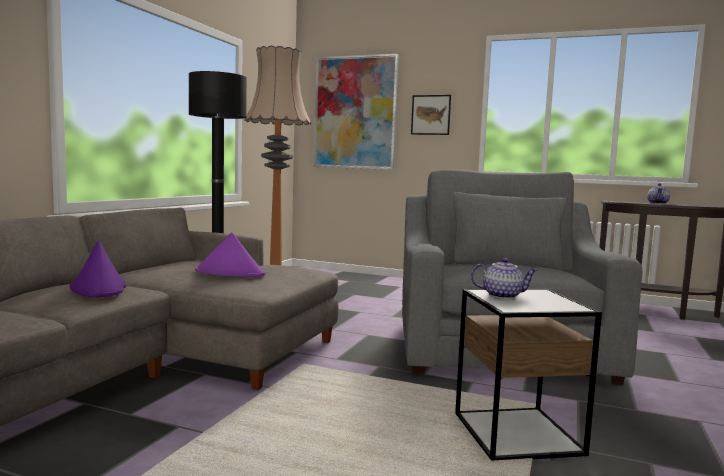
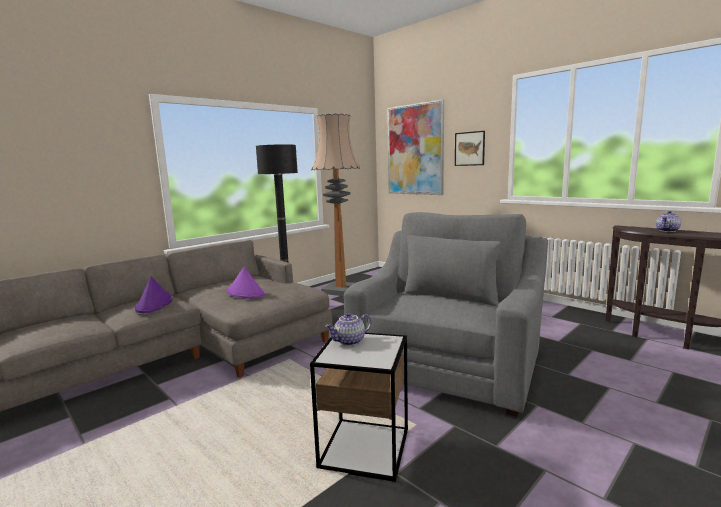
camera: 25 degrees right, 5 degrees up
teapot [471,258,538,299] -> teapot turned 120 degrees clockwise [325,313,372,346]

